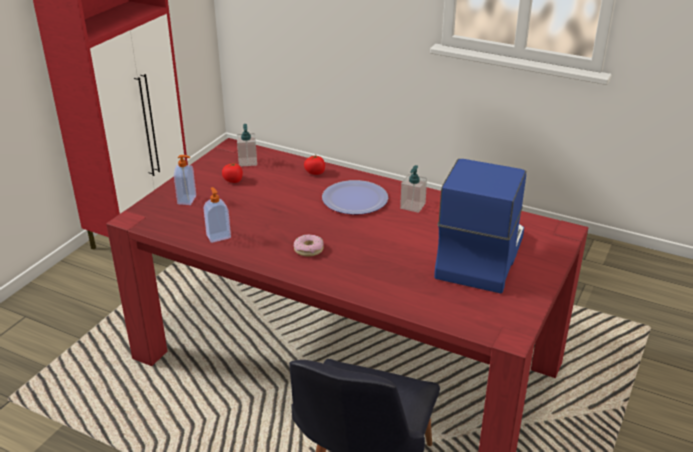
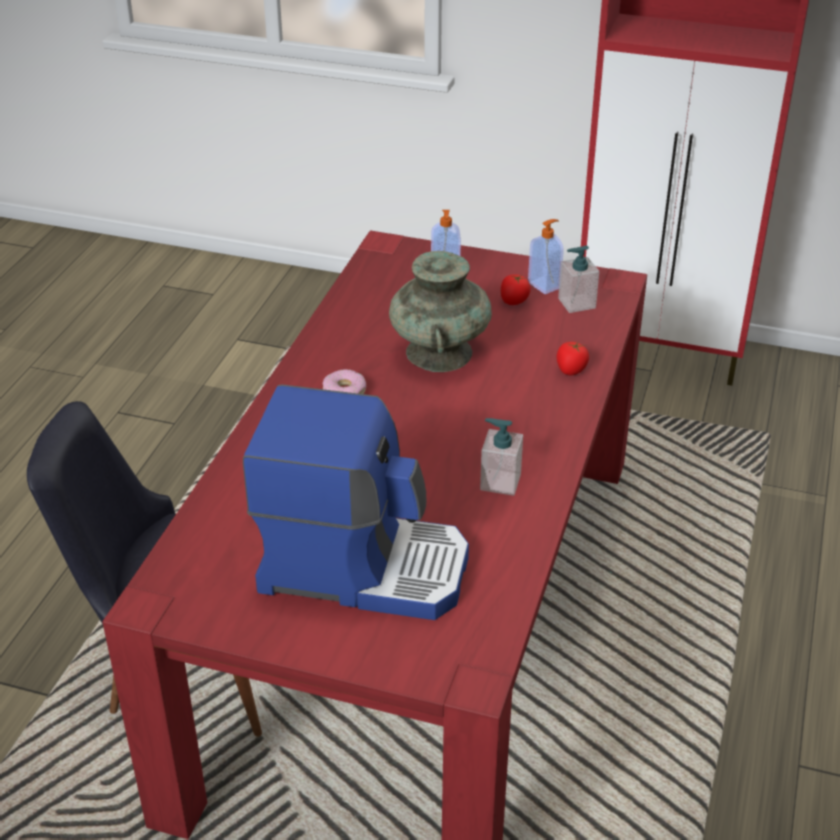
camera: 80 degrees right, 5 degrees up
soap dispenser [203,187,231,243] -> soap dispenser moved to [528,219,564,294]
plate [322,180,388,215] -> none
none -> turquoise vase [389,251,492,372]

